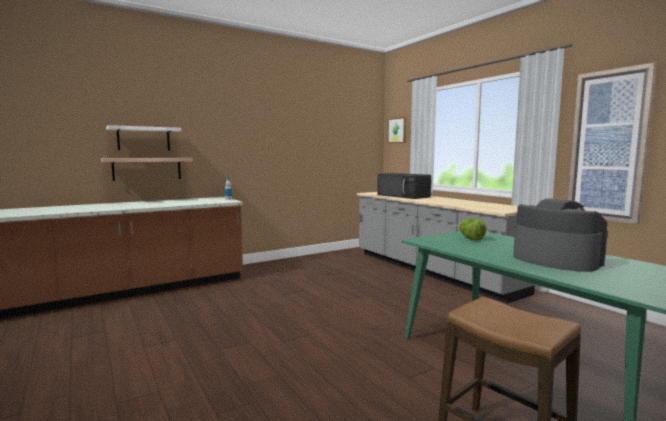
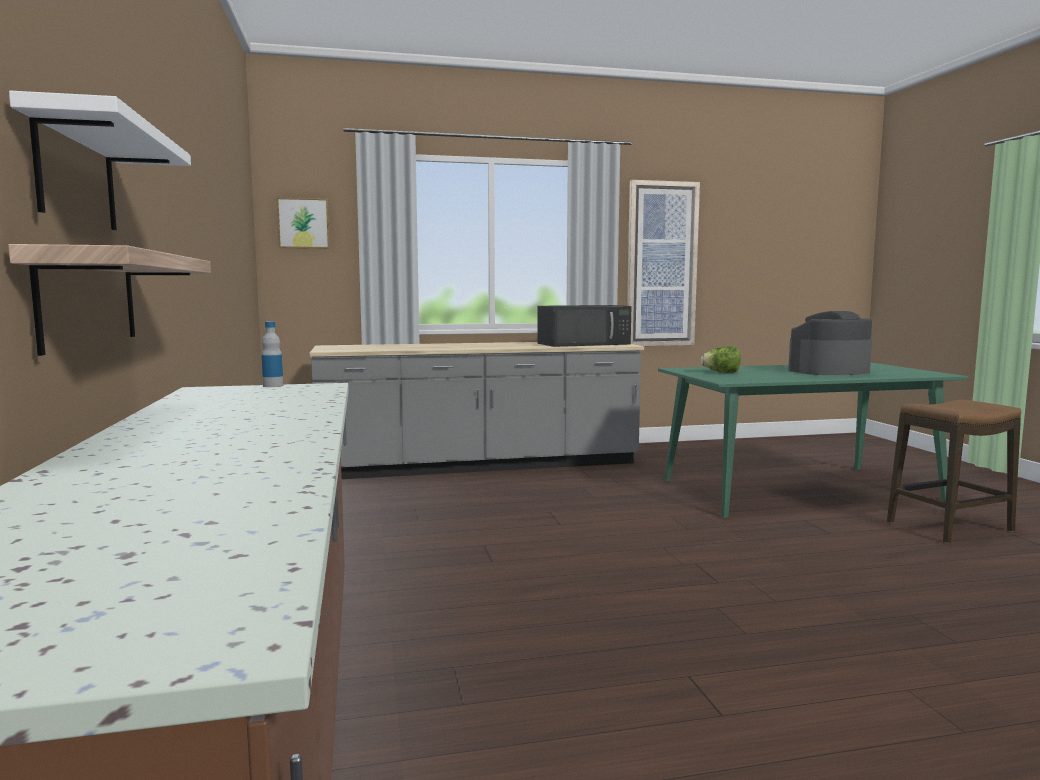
camera: 70 degrees left, 0 degrees up
black microwave [377,173,431,199] -> black microwave moved to [537,305,631,347]

